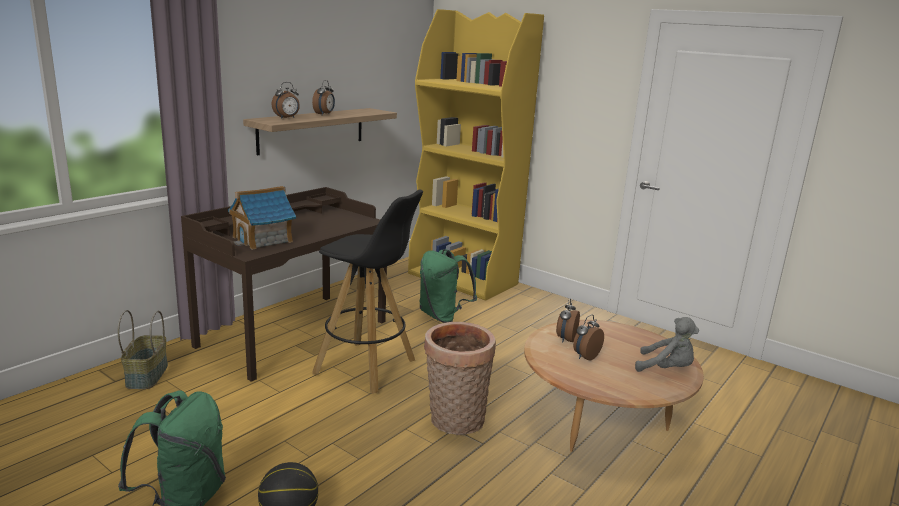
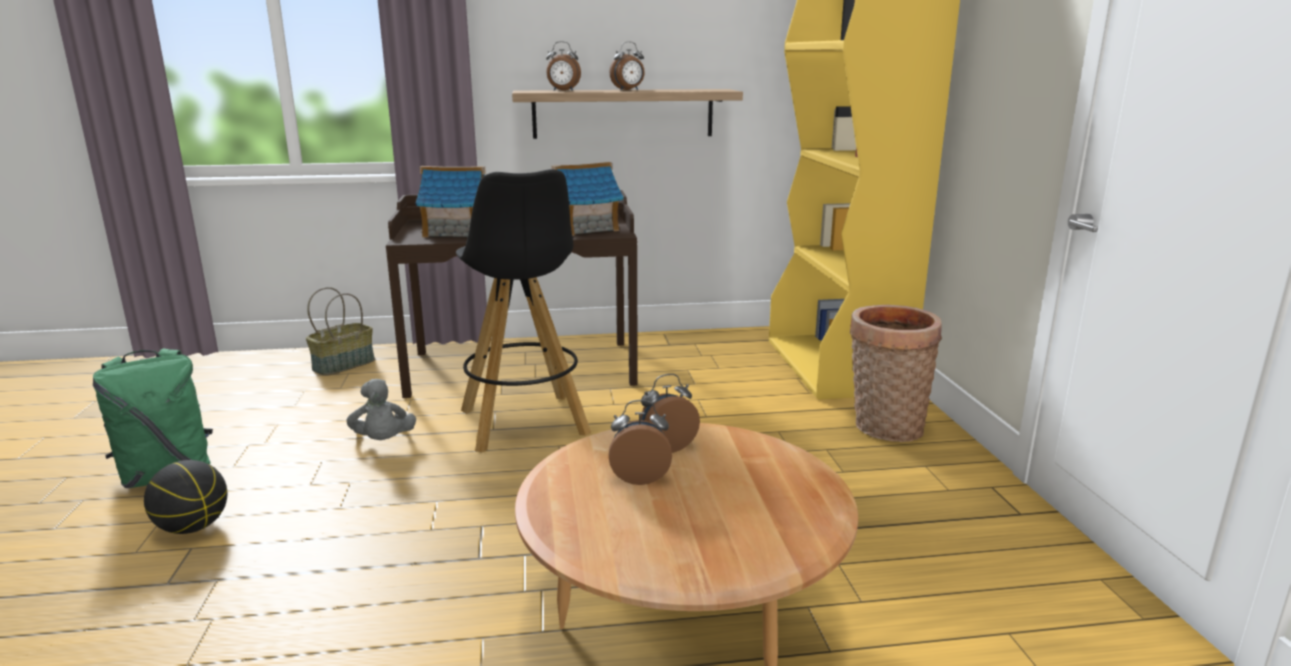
camera: 45 degrees right, 0 degrees up
green backpack [420,249,477,323] -> none
basket [424,322,496,435] -> basket moved to [850,305,942,442]
grey plush toy [635,317,699,372] -> grey plush toy moved to [346,379,416,440]
none -> toy house [551,162,624,236]

